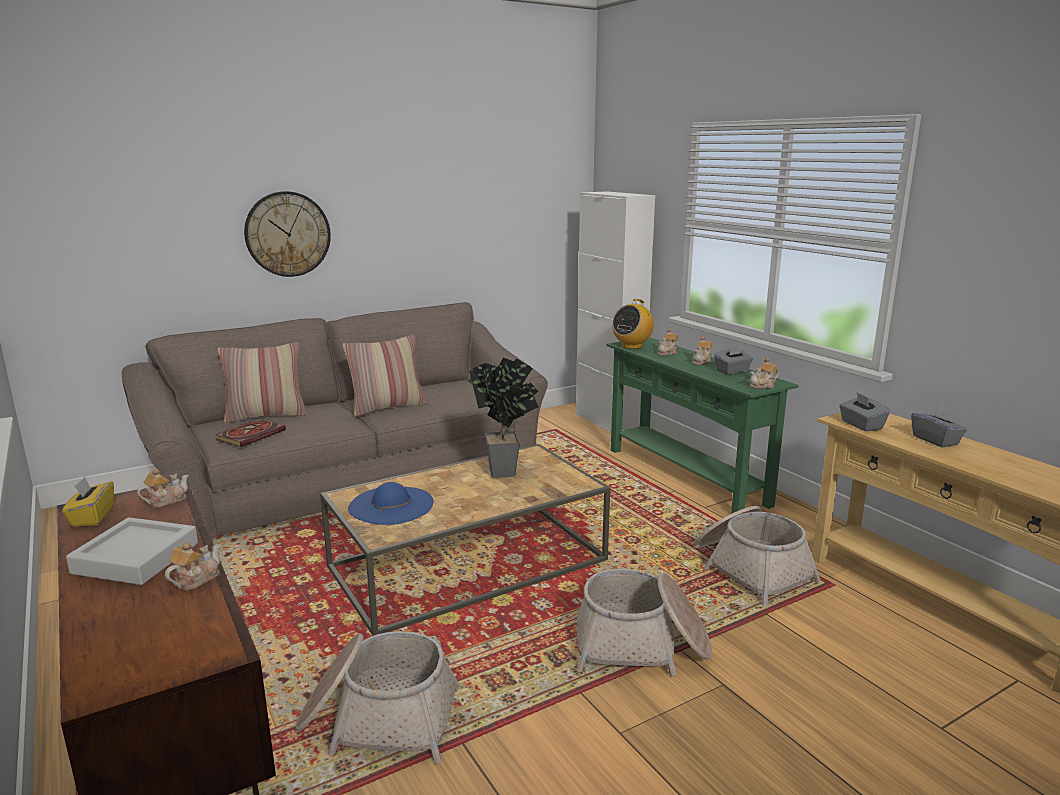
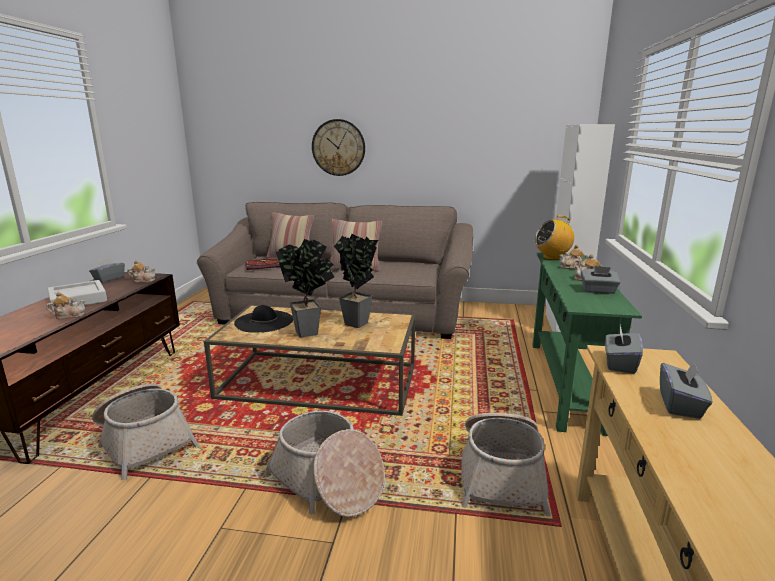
camera: 40 degrees right, 0 degrees up
yellow tissue box [62,477,114,527] -> grey tissue box [89,257,125,283]
blue hat [348,482,434,525] -> black hat [234,305,293,332]
teapot [750,357,779,389] -> none
none -> potted plant [276,239,334,338]

